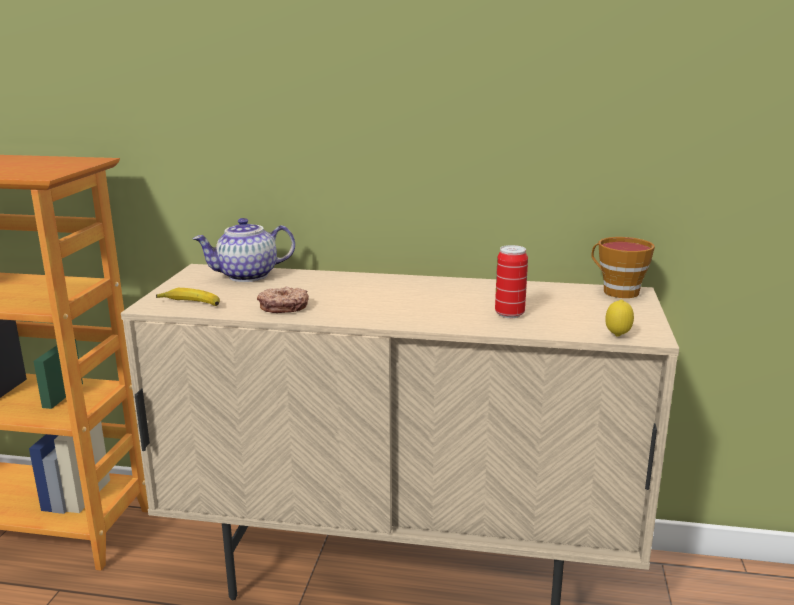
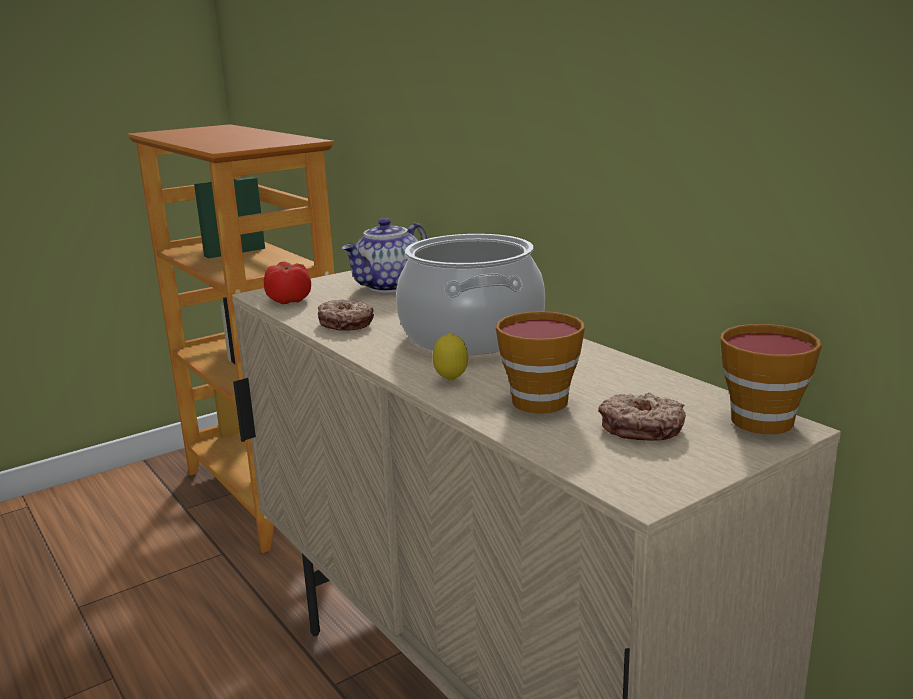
camera: 45 degrees right, 0 degrees up
banana [156,288,220,306] -> tomato [264,261,311,304]
teapot [192,218,295,282] -> teapot turned 75 degrees counterclockwise [342,218,428,293]
can [495,245,528,318] -> cup [496,311,585,414]
lemon [605,299,634,337] -> lemon moved to [433,333,468,381]
none -> cooking pot [396,234,545,355]
none -> donut [598,392,686,441]

